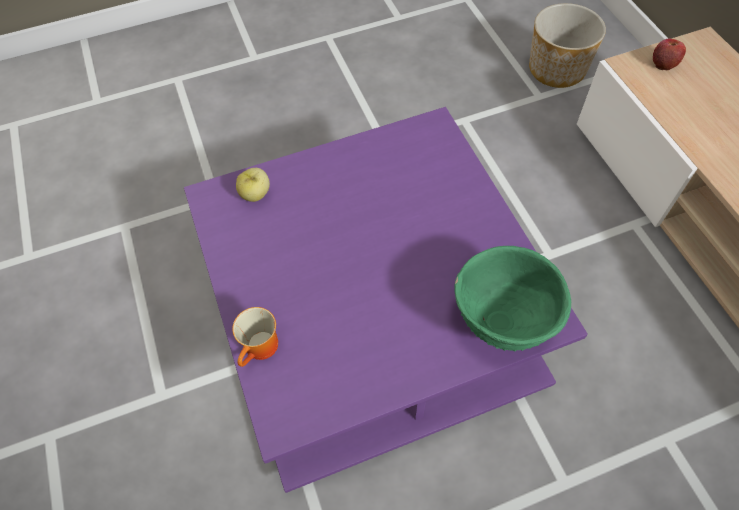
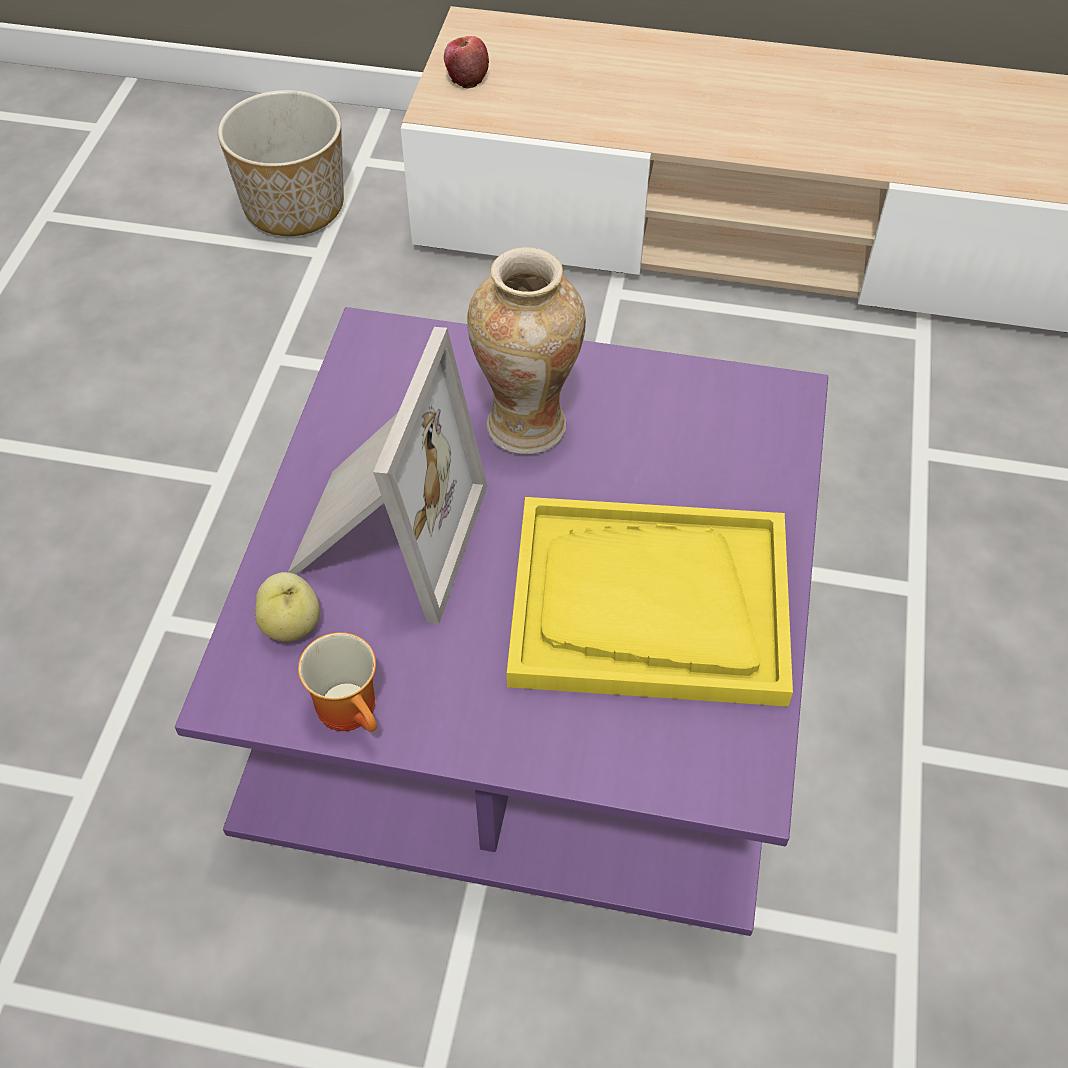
camera: 60 degrees left, 5 degrees down
mug [232,307,278,367] -> mug moved to [298,632,377,732]
green bowl [454,246,571,352] -> none
none -> picture frame [288,327,488,624]
none -> vase [467,247,586,455]
none -> yellow tray [507,497,793,707]

